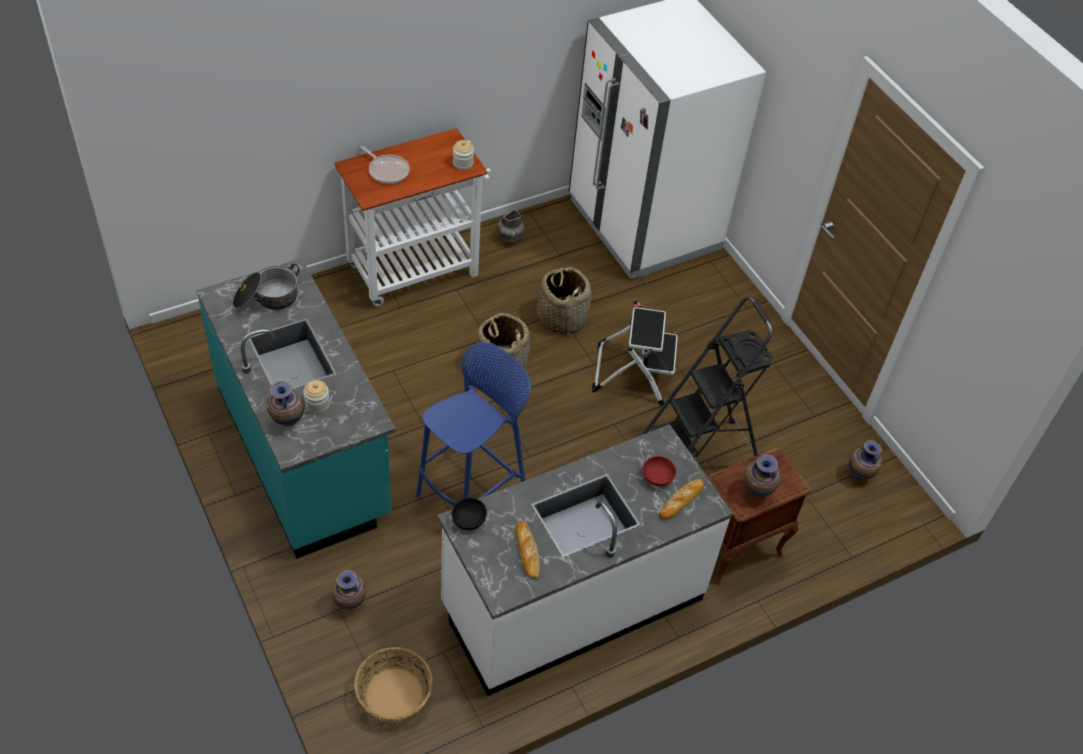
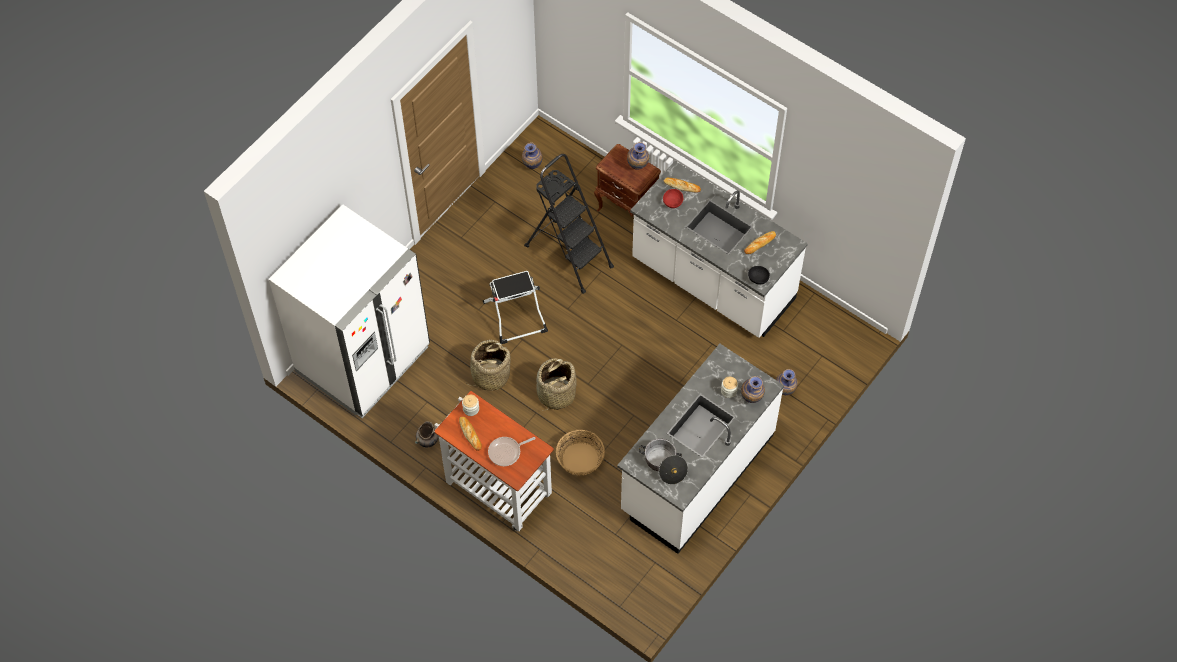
camera: 110 degrees left, 10 degrees up
turquoise counter [196,258,396,559] -> white counter [617,344,784,554]
basket [354,647,433,722] -> basket moved to [556,430,605,476]
frying pan [360,146,410,184] -> frying pan turned 135 degrees counterclockwise [488,437,535,466]
blue stool [416,342,531,506] -> none
none -> bread [459,417,482,451]

